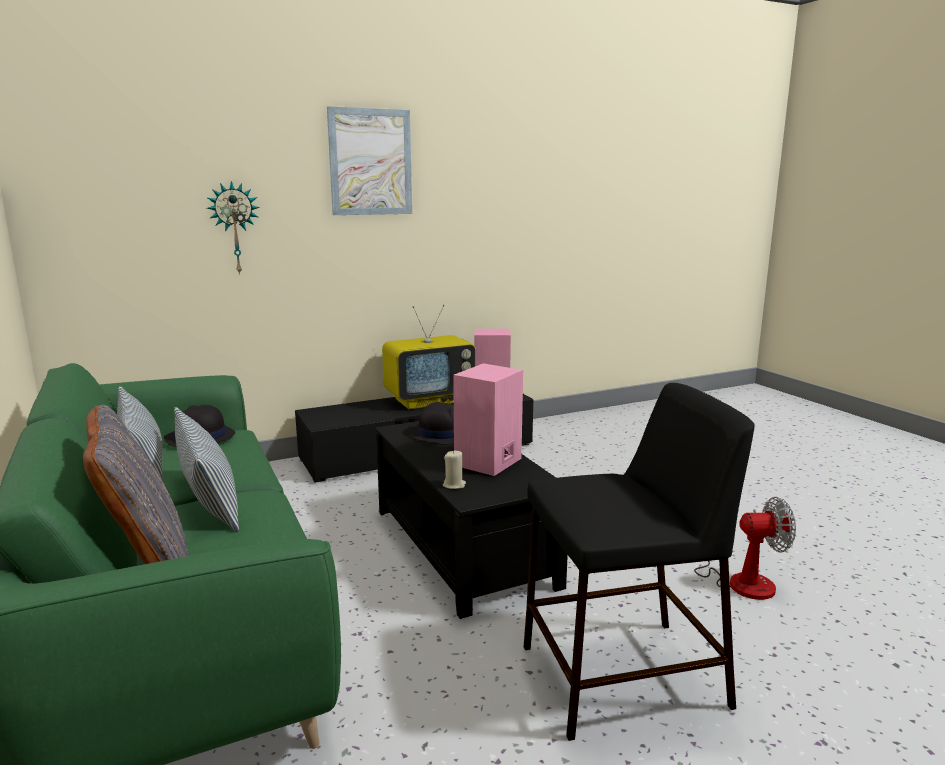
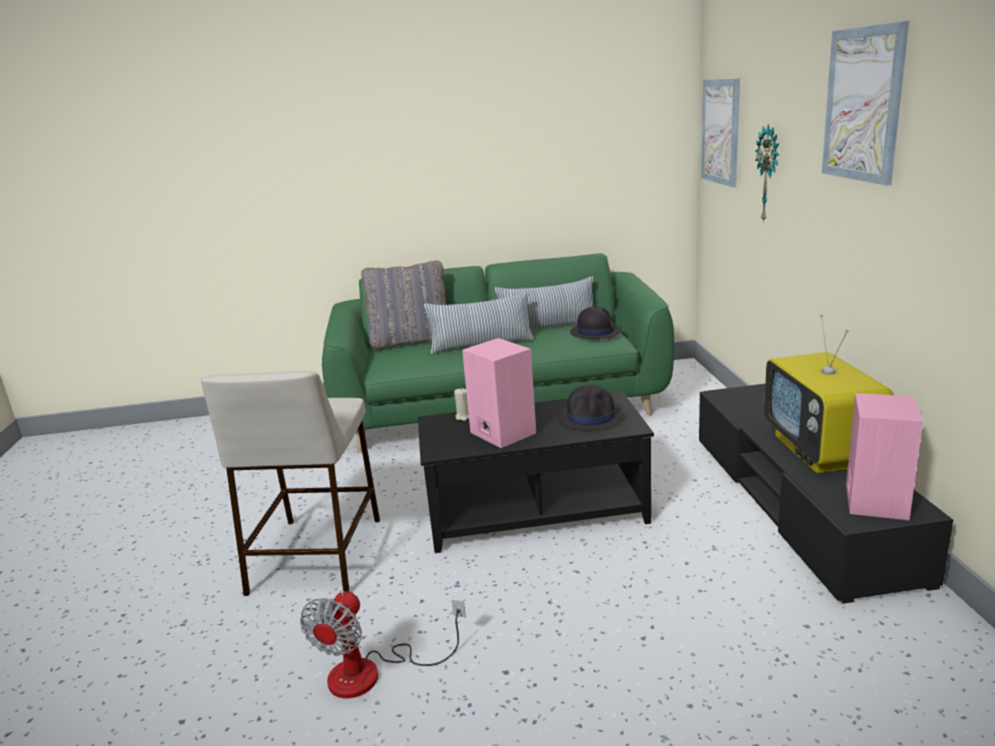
camera: 110 degrees right, 5 degrees up
black stool [524,383,755,741] -> beige stool [201,371,380,596]
none -> picture [701,78,740,187]

